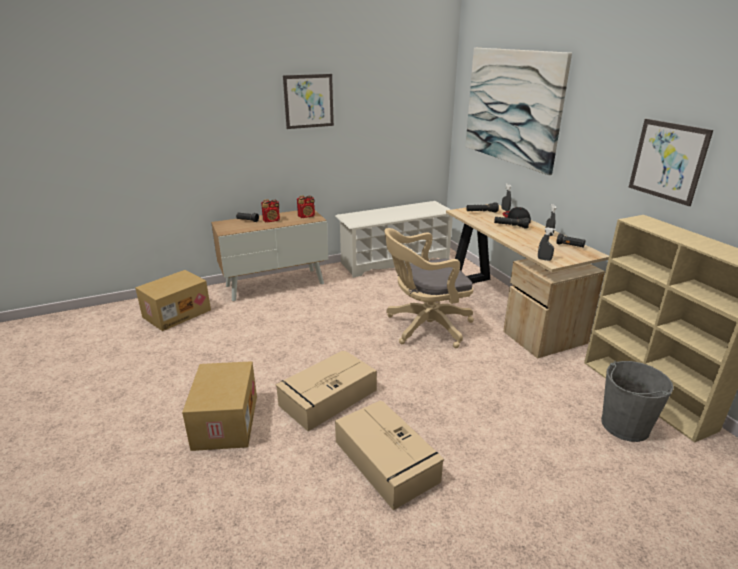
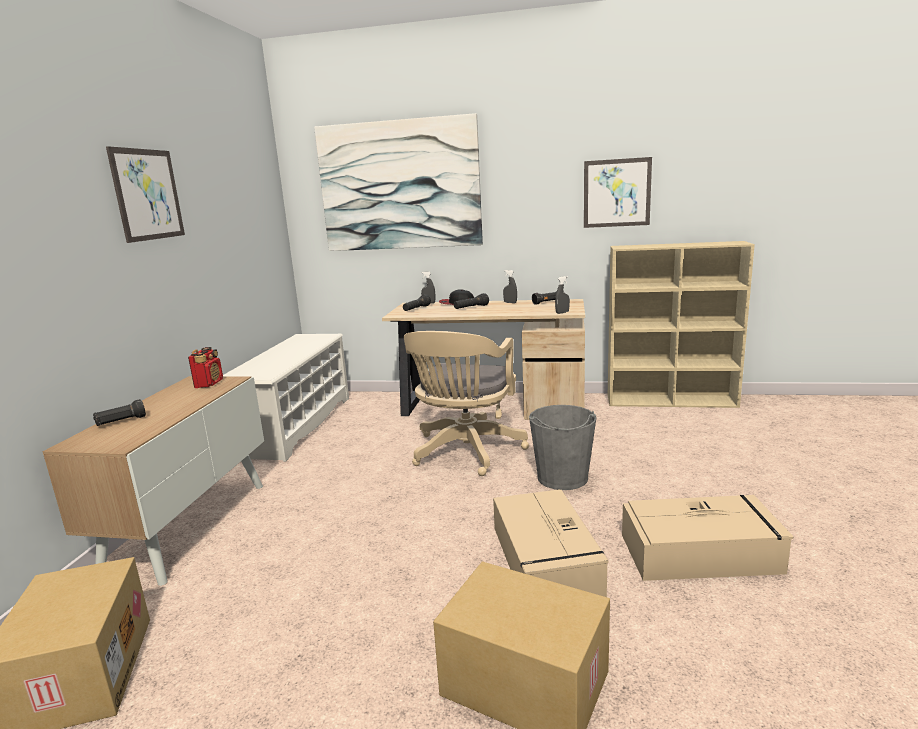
camera: 55 degrees left, 10 degrees down
radio [261,199,280,223] -> none
grey bucket [601,361,674,442] -> grey bucket moved to [529,405,597,490]

